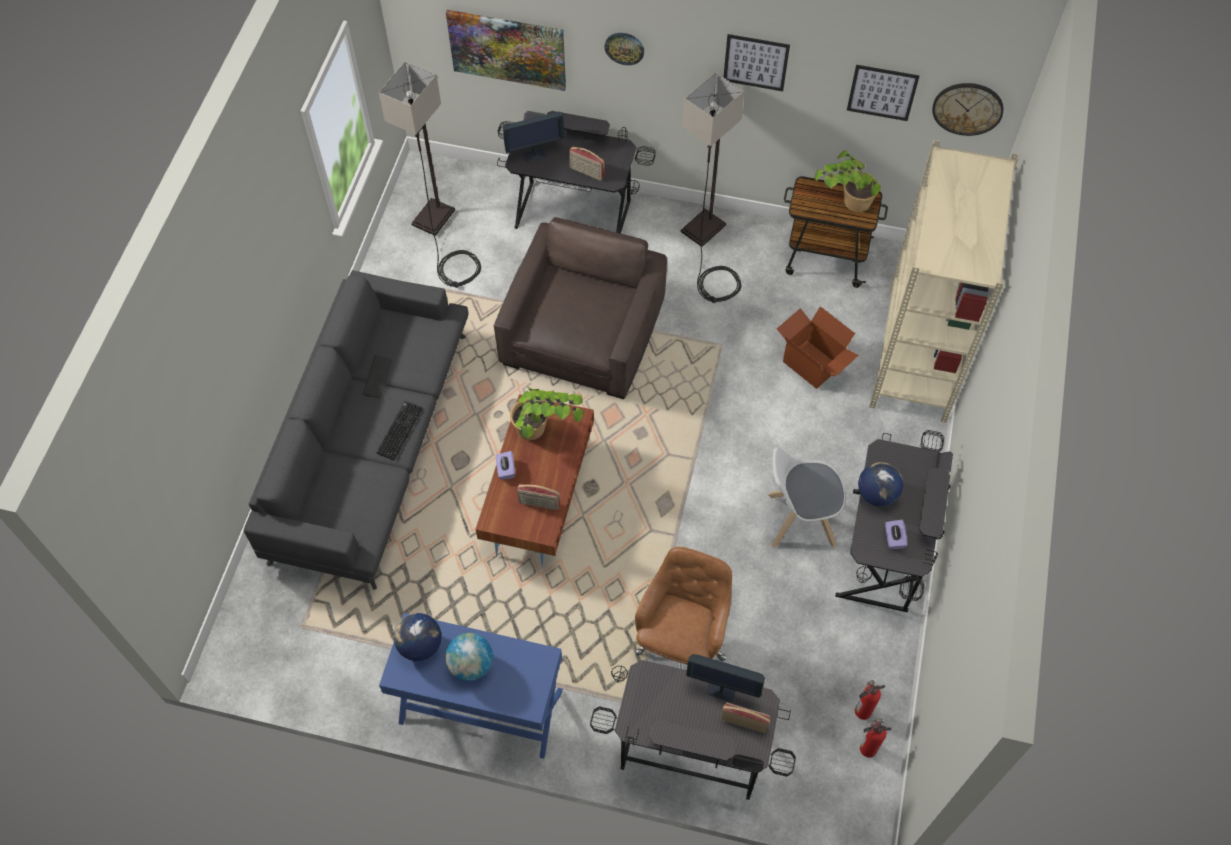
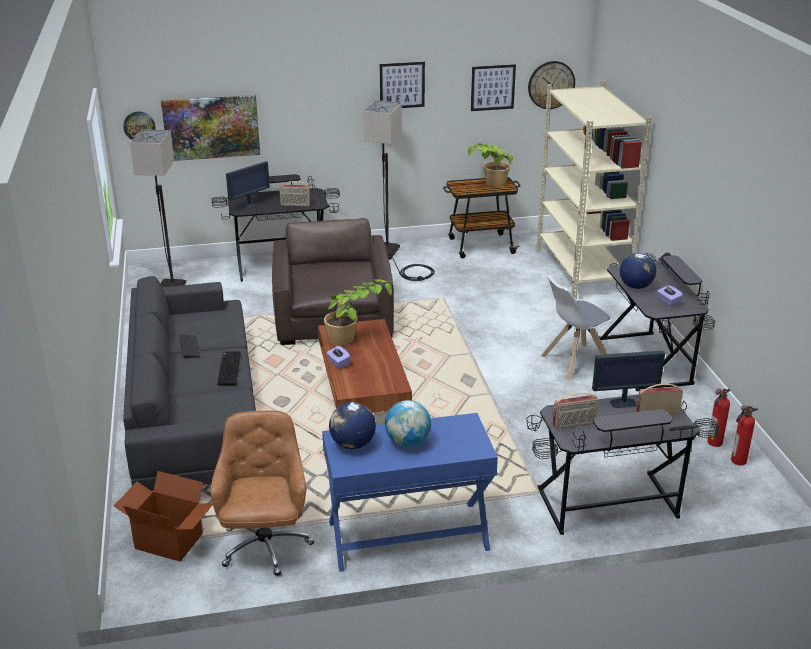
camera: 25 degrees left, 30 degrees down
radio [517,484,560,510] -> radio moved to [553,392,598,429]
wall clock [604,33,644,65] -> wall clock moved to [123,111,155,140]
brown office chair [635,547,732,669] -> brown office chair moved to [211,411,314,576]
cardboard box [777,306,859,389] -> cardboard box moved to [114,471,213,562]

